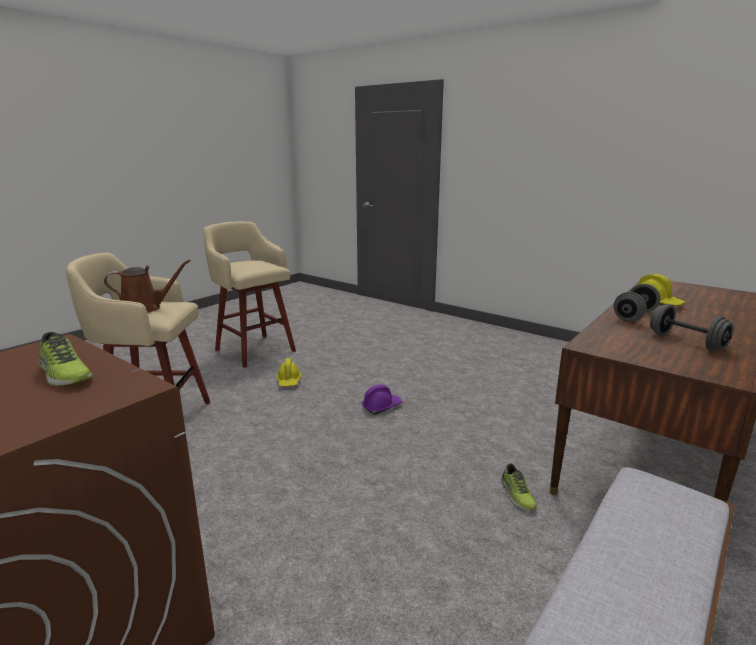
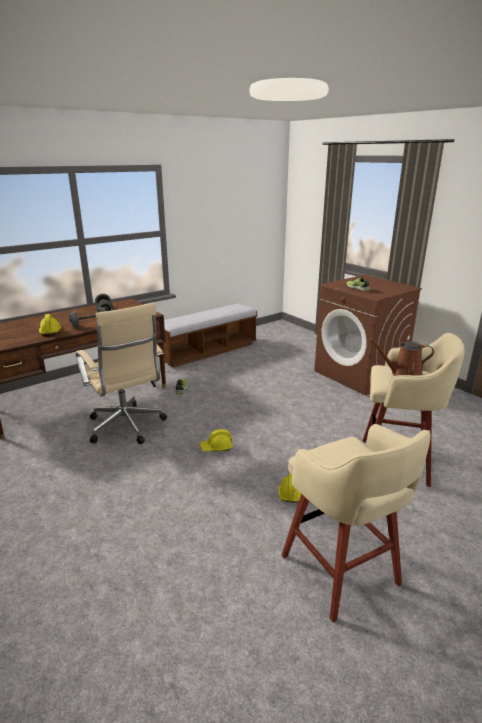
camera: 165 degrees left, 5 degrees up
purple hard hat [361,384,403,414] -> yellow hard hat [200,429,233,451]
none -> beige office chair [76,303,167,444]

